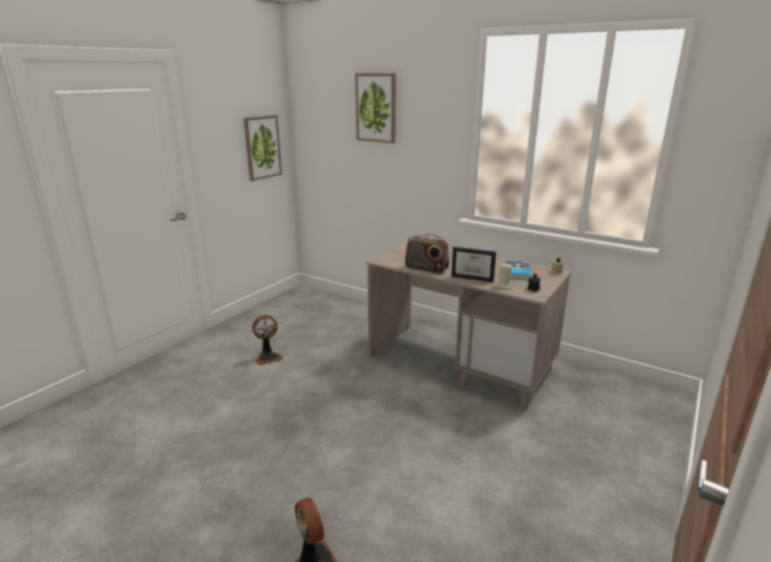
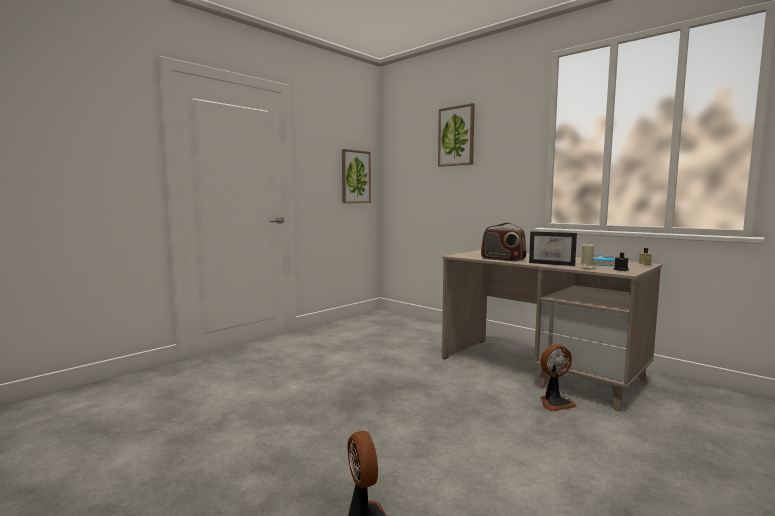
camera: 10 degrees right, 15 degrees down
fan [252,315,283,365] -> fan moved to [540,344,577,411]

